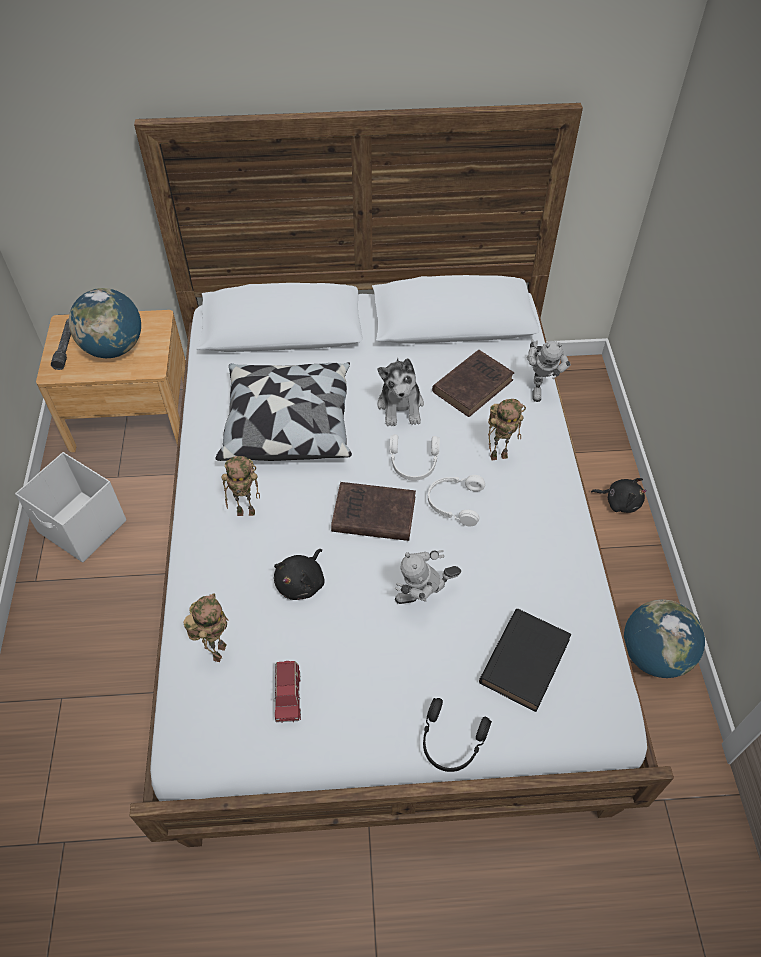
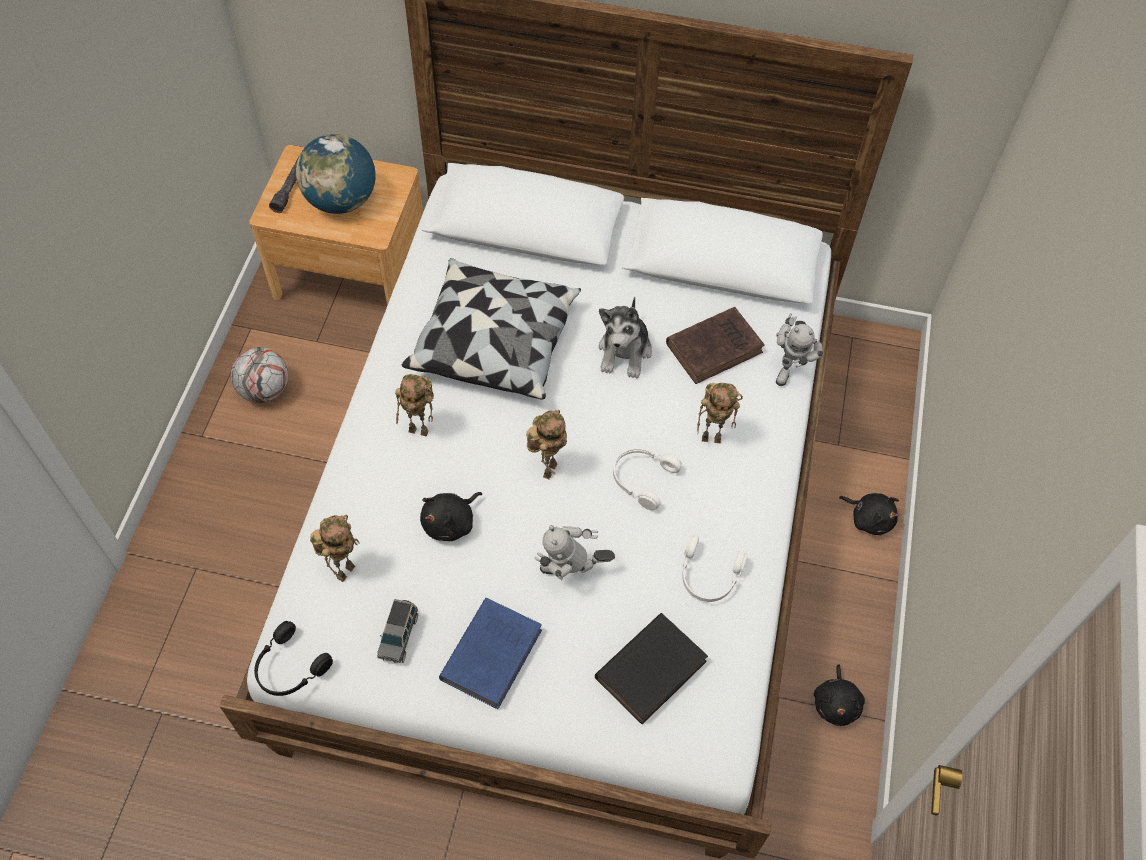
camera: 15 degrees right, 5 degrees up
white storage box [15,452,126,563] -> football [230,347,288,403]
red toy car [273,661,301,723] -> grey toy car [377,599,418,663]
brown book [331,482,416,541] -> toy robot [526,410,567,479]
white headphones [390,434,440,481] -> white headphones moved to [682,535,748,602]
black headphones [423,698,492,772] -> black headphones moved to [254,621,333,696]
globe [624,599,705,678] -> black plush toy [814,664,865,726]
none -> blue book [439,598,542,709]

